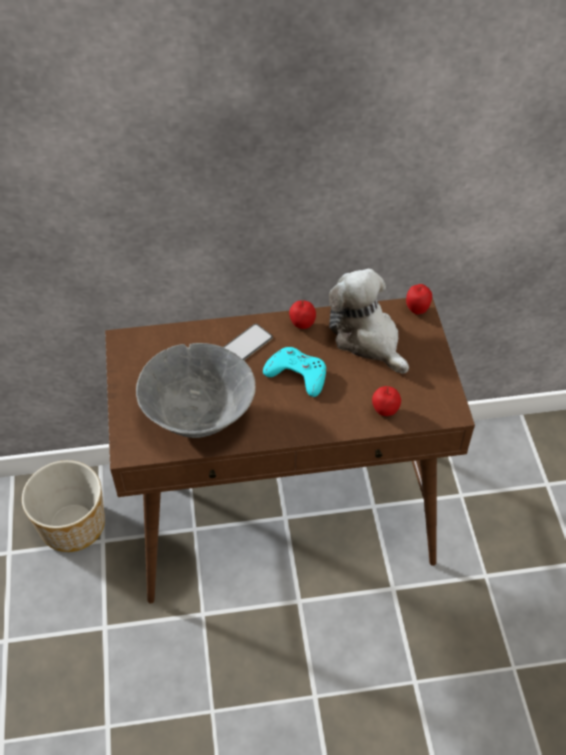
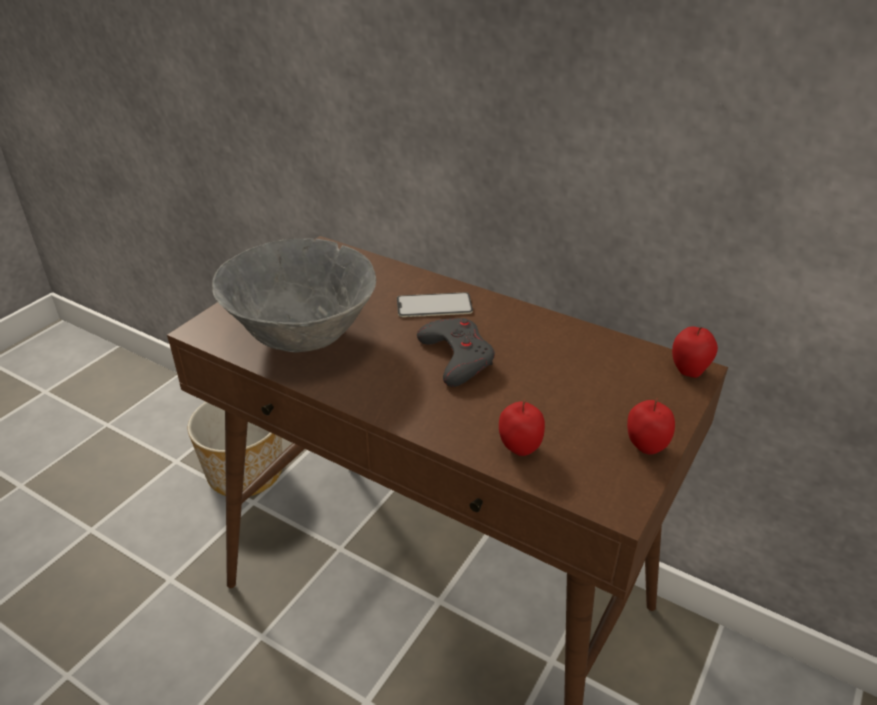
camera: 40 degrees right, 15 degrees down
turquoise game controller [263,347,326,397] -> grey game controller [417,318,495,387]
apple [289,300,316,329] -> apple moved to [627,398,675,454]
plush toy [329,269,409,374] -> none

